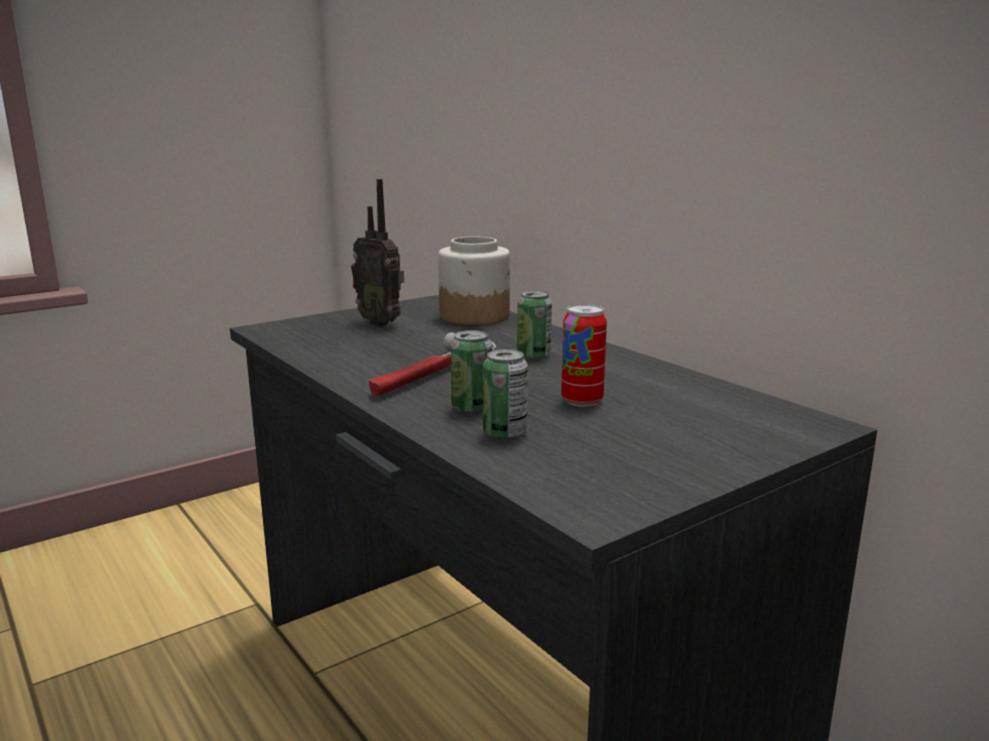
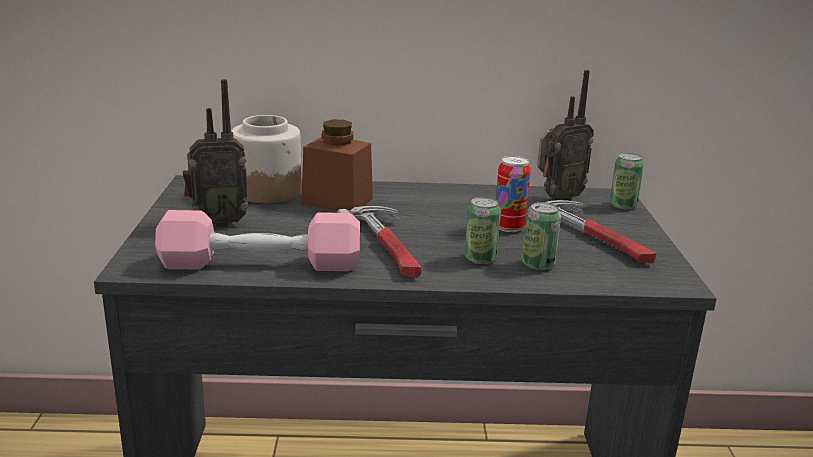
camera: 55 degrees left, 5 degrees up
can [517,290,552,360] -> can moved to [610,153,644,209]
none -> pink dumbbell [155,210,360,271]
none -> brown jar [301,120,373,211]
none -> hammer [528,200,656,264]
none -> radio [537,70,594,201]

